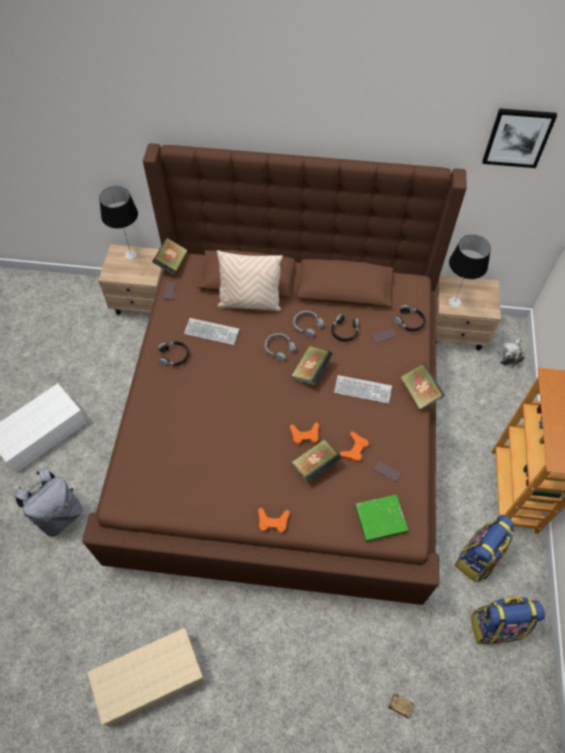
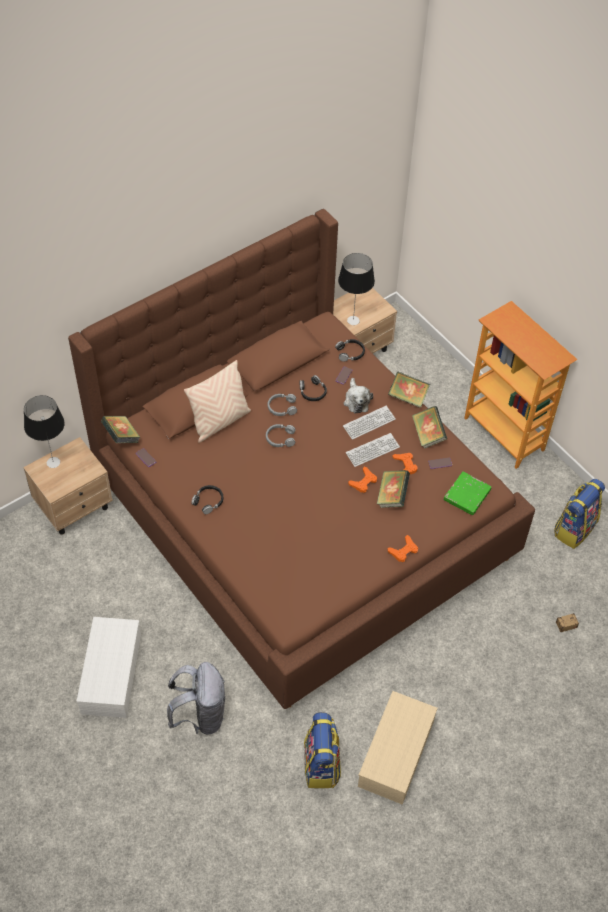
camera: 45 degrees left, 5 degrees down
keyboard [184,318,239,345] -> keyboard moved to [346,433,400,467]
book [292,346,332,385] -> book moved to [412,406,447,449]
backpack [455,515,515,582] -> backpack moved to [304,712,341,789]
picture [482,108,557,168] -> none
plush toy [498,337,525,368] -> plush toy moved to [343,378,373,414]

